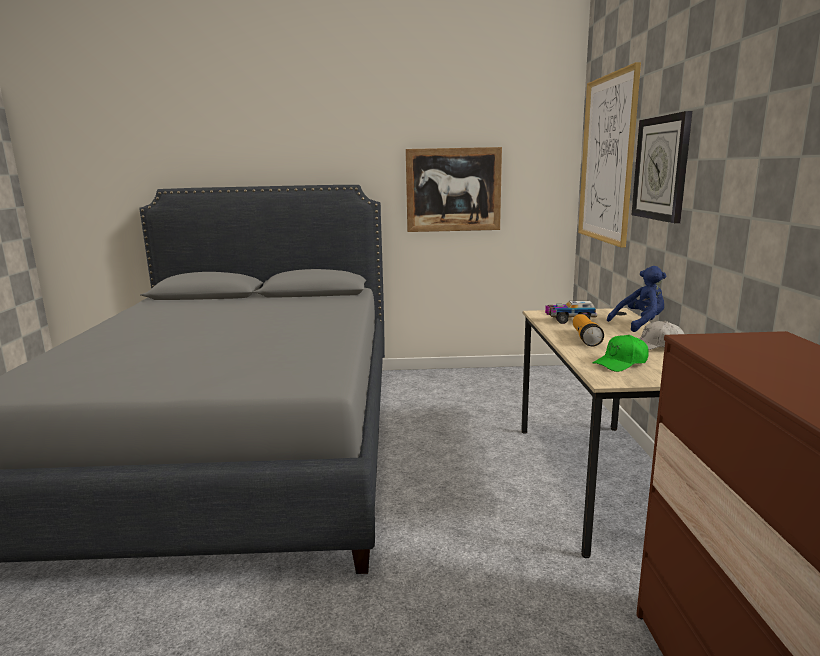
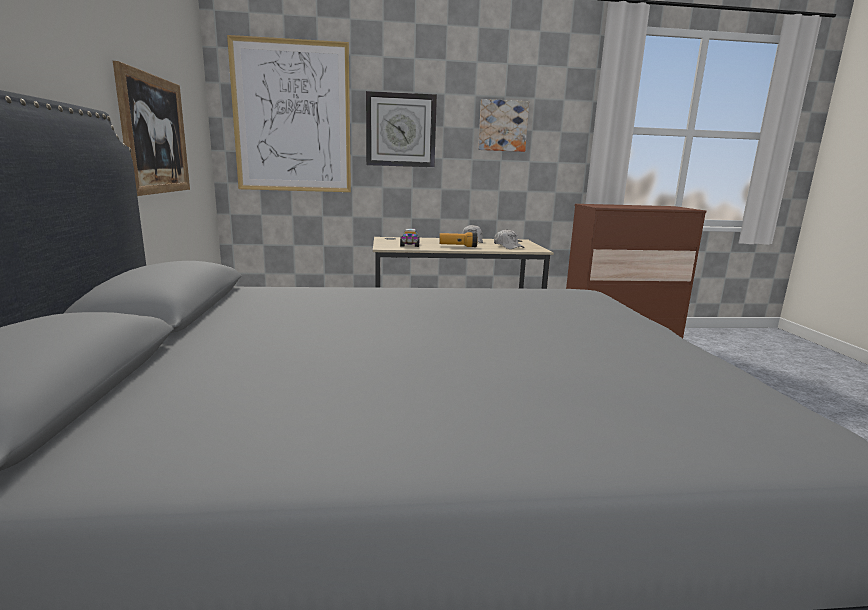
camera: 95 degrees left, 0 degrees up
green cap [593,335,649,372] -> white cap [494,229,525,249]
blue plush toy [607,266,666,332] -> none
none -> picture [478,99,529,152]

